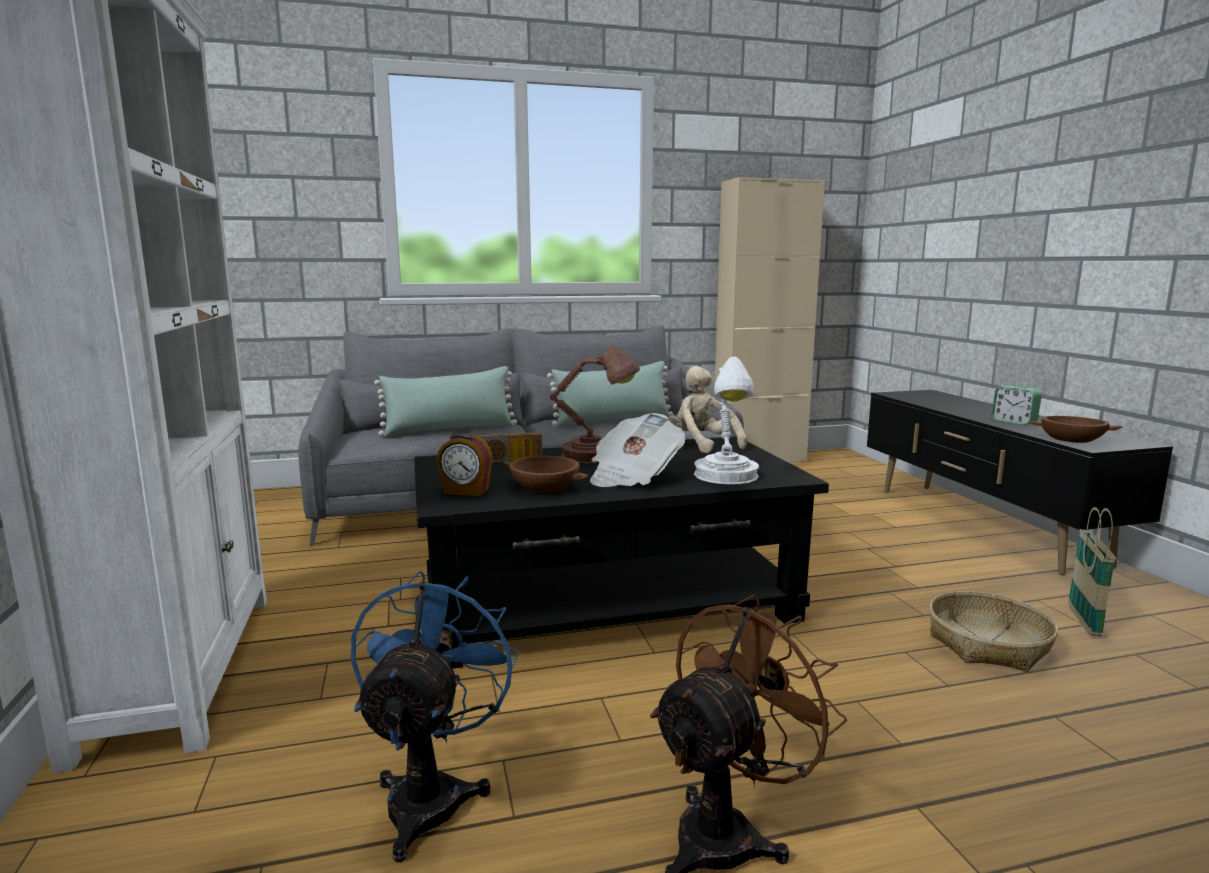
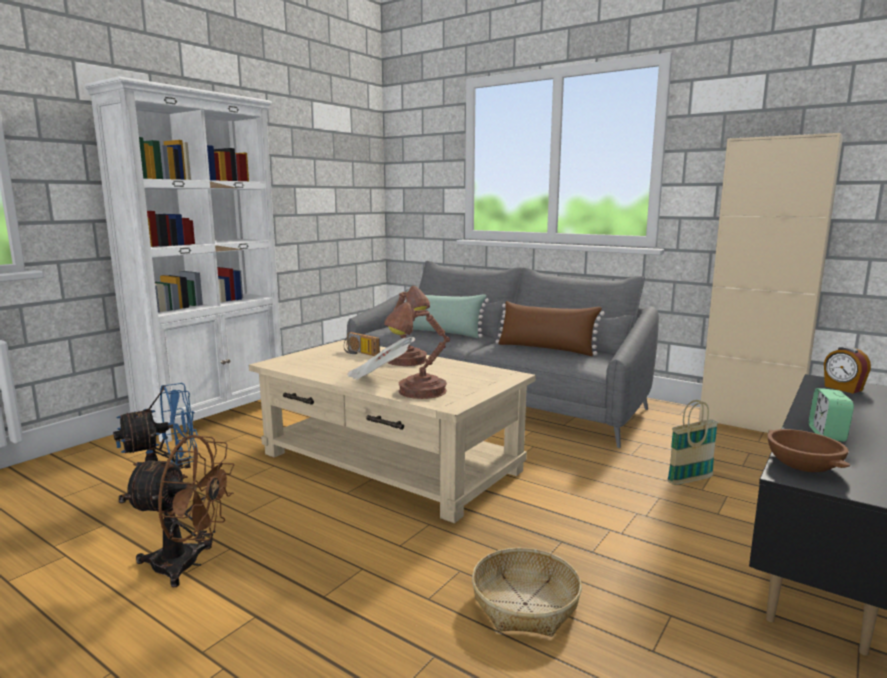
camera: 50 degrees right, 0 degrees up
black coffee table [414,436,829,669] -> beige coffee table [249,340,536,523]
alarm clock [437,433,493,496] -> alarm clock moved to [824,347,871,394]
brown bowl [503,456,589,493] -> none
green pillow [547,361,673,427] -> brown pillow [495,301,605,356]
beige plush toy [668,366,747,454] -> none
white table lamp [694,356,759,485] -> brown table lamp [384,302,450,399]
basket [1068,507,1116,637] -> basket moved to [667,400,718,485]

